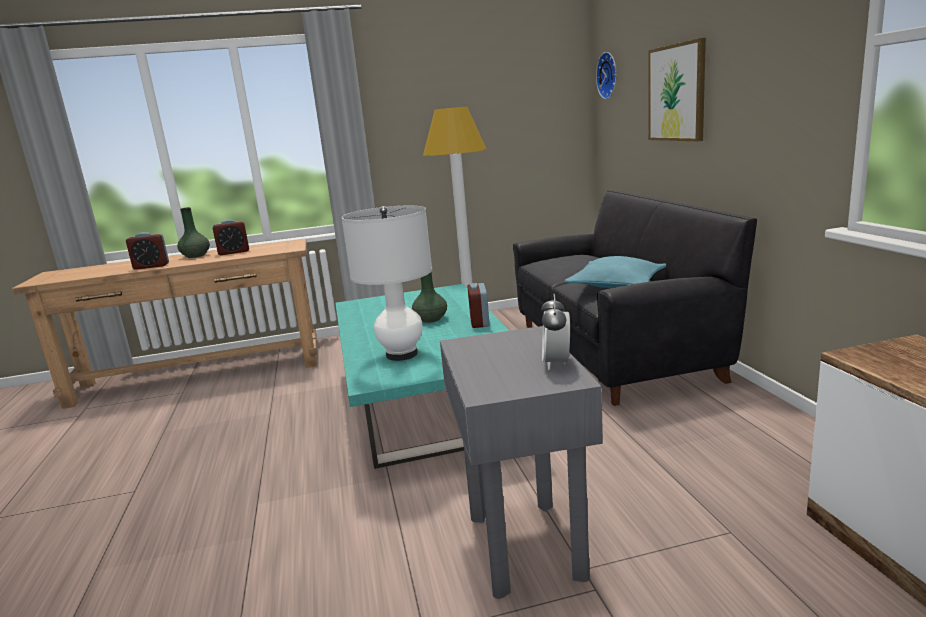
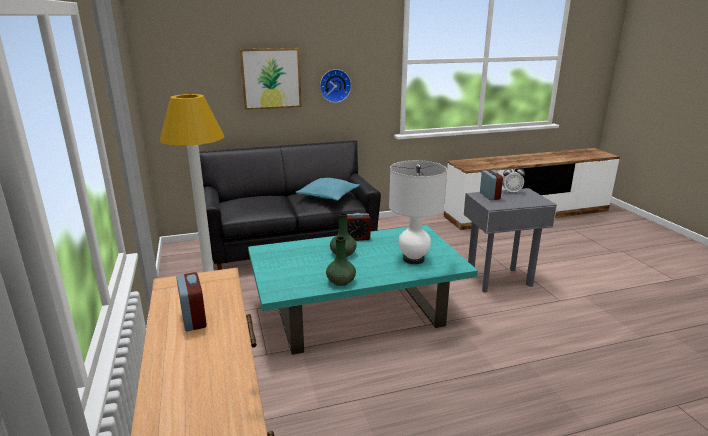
camera: 95 degrees left, 5 degrees up
alarm clock [126,232,169,270] -> alarm clock moved to [480,170,503,200]
green vase [177,207,210,258] -> green vase moved to [326,236,356,286]
wall clock [596,52,617,99] -> wall clock moved to [320,69,351,103]

